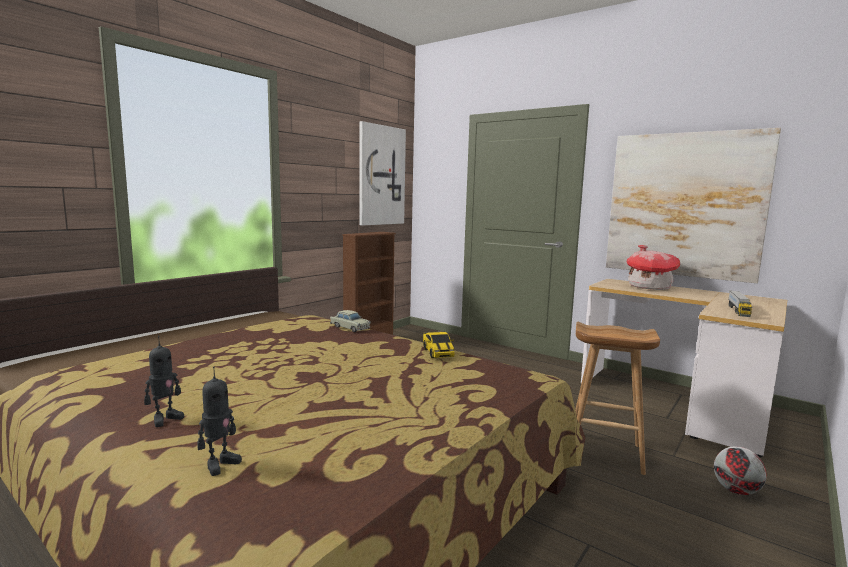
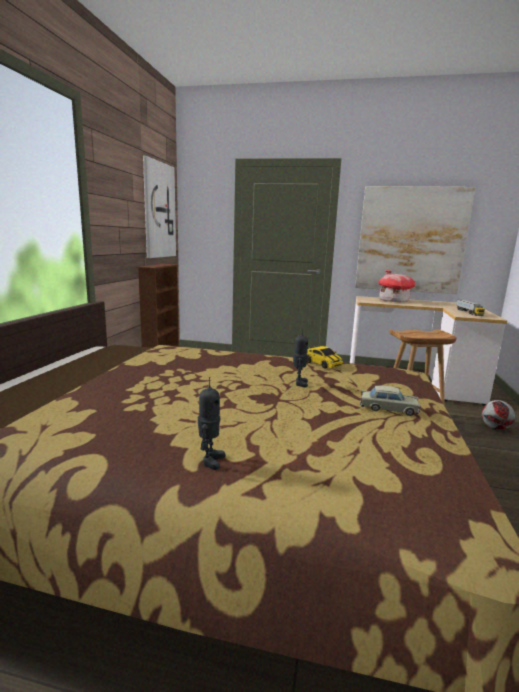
camera: 25 degrees left, 5 degrees up
toy robot [197,366,242,476] -> toy robot moved to [293,328,308,388]
beige toy car [330,310,371,332] -> beige toy car moved to [360,386,420,416]

